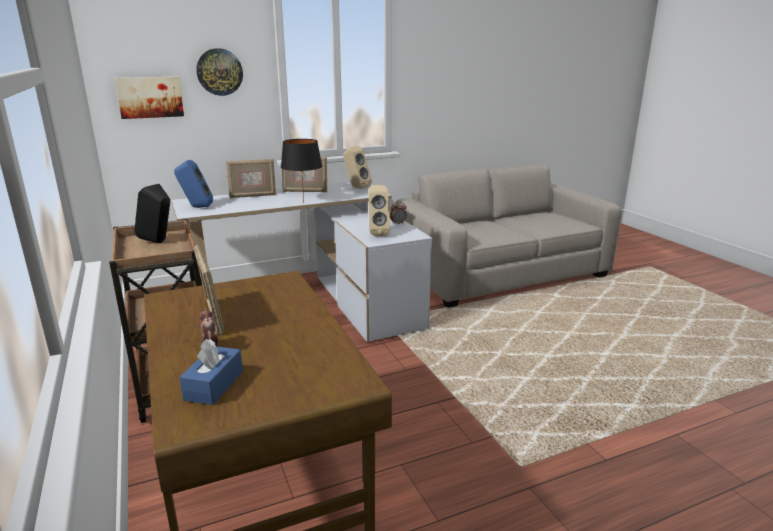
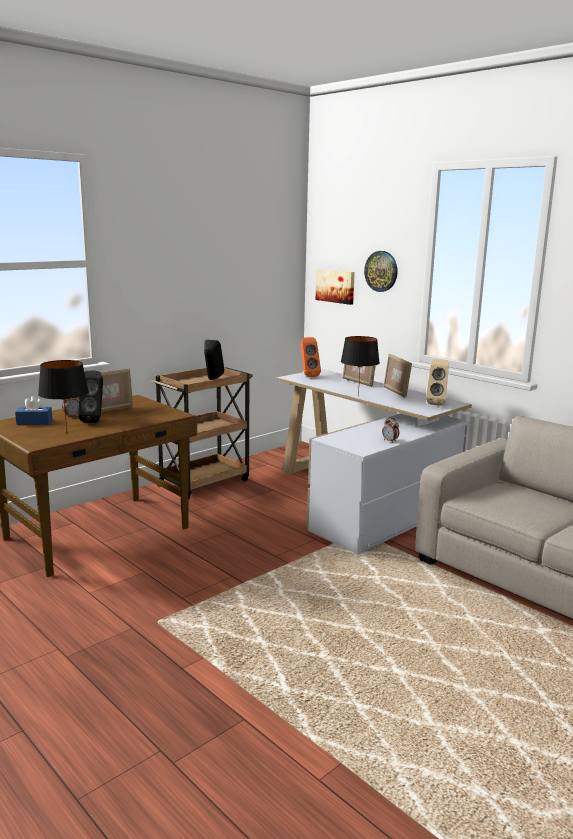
camera: 70 degrees right, 5 degrees down
blue speaker [174,160,213,208] -> orange speaker [301,337,321,377]
beige speaker [369,185,391,236] -> none
none -> black table lamp [38,360,89,432]
none -> black speaker [78,371,103,423]

